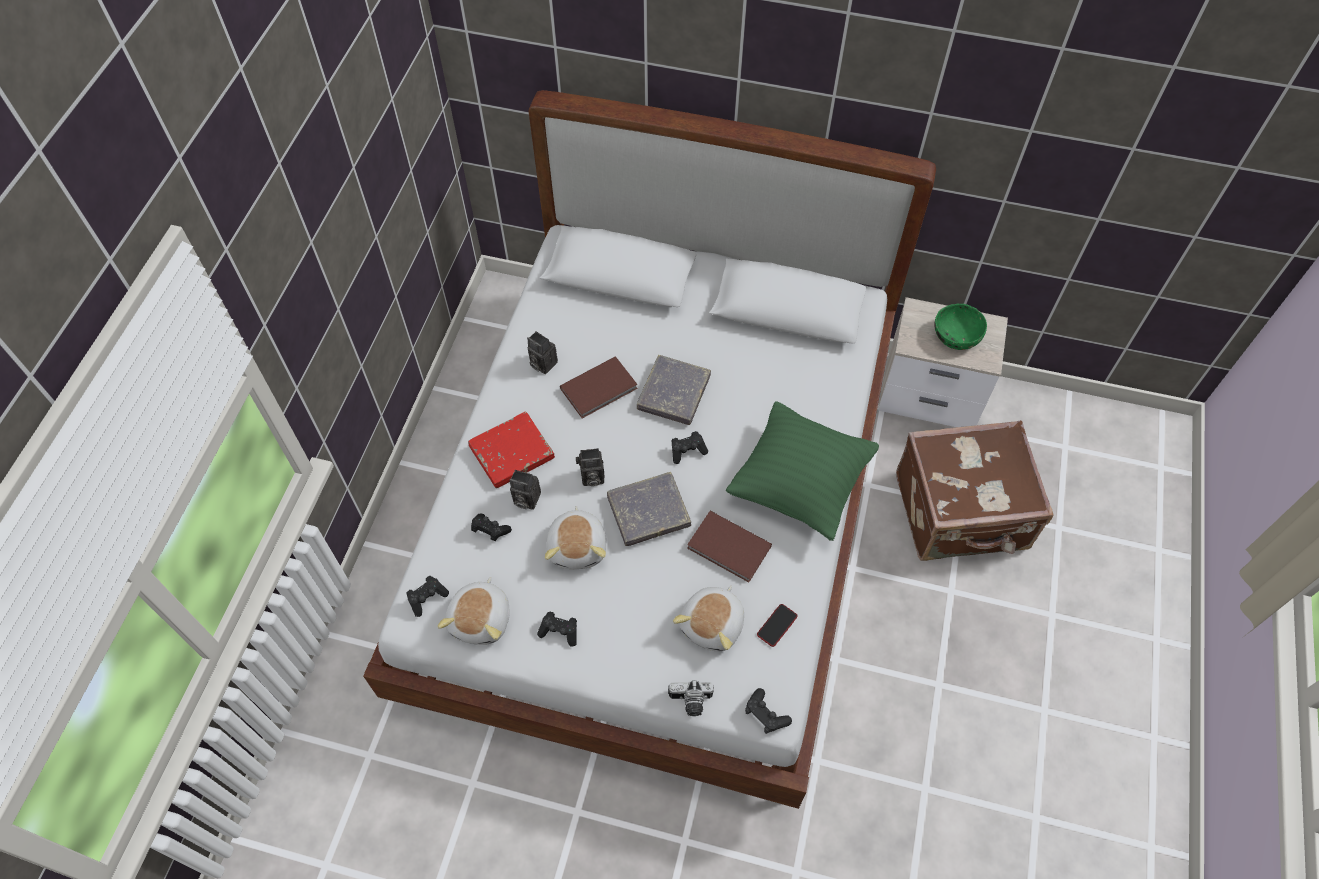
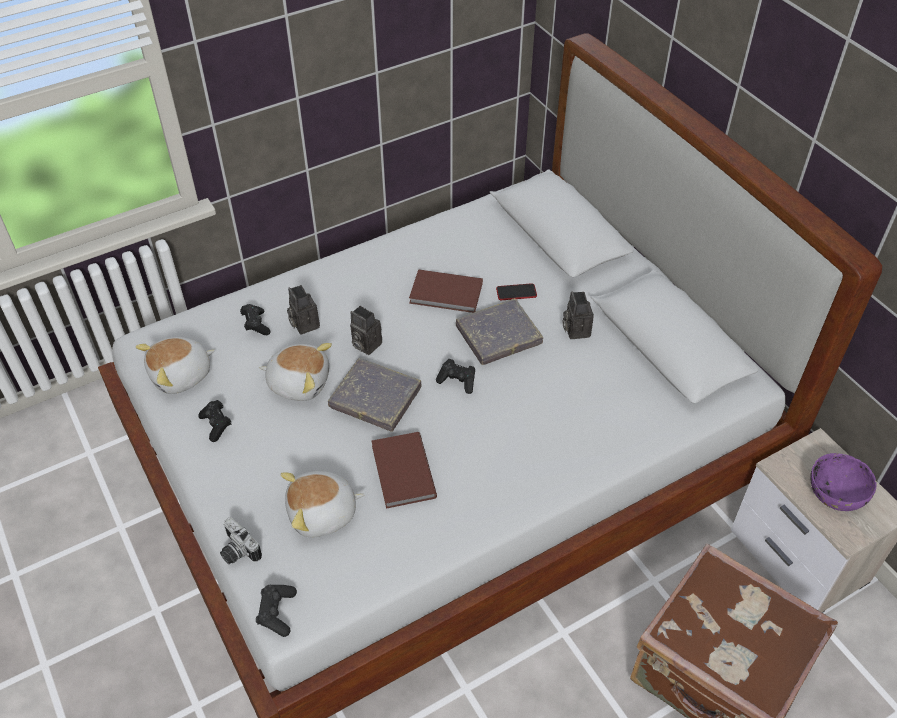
camera: 45 degrees right, 10 degrees down
black game controller [407,576,449,617] -> none
red book [468,411,555,488] -> none
camera [527,331,558,374] -> camera moved to [563,291,594,339]
plush toy [545,506,606,569] -> plush toy turned 120 degrees counterclockwise [260,343,332,401]
green pillow [726,401,879,541] -> none
phone [757,604,797,647] -> phone moved to [496,283,537,300]
green bowl [934,303,987,350] -> purple bowl [810,453,877,511]

